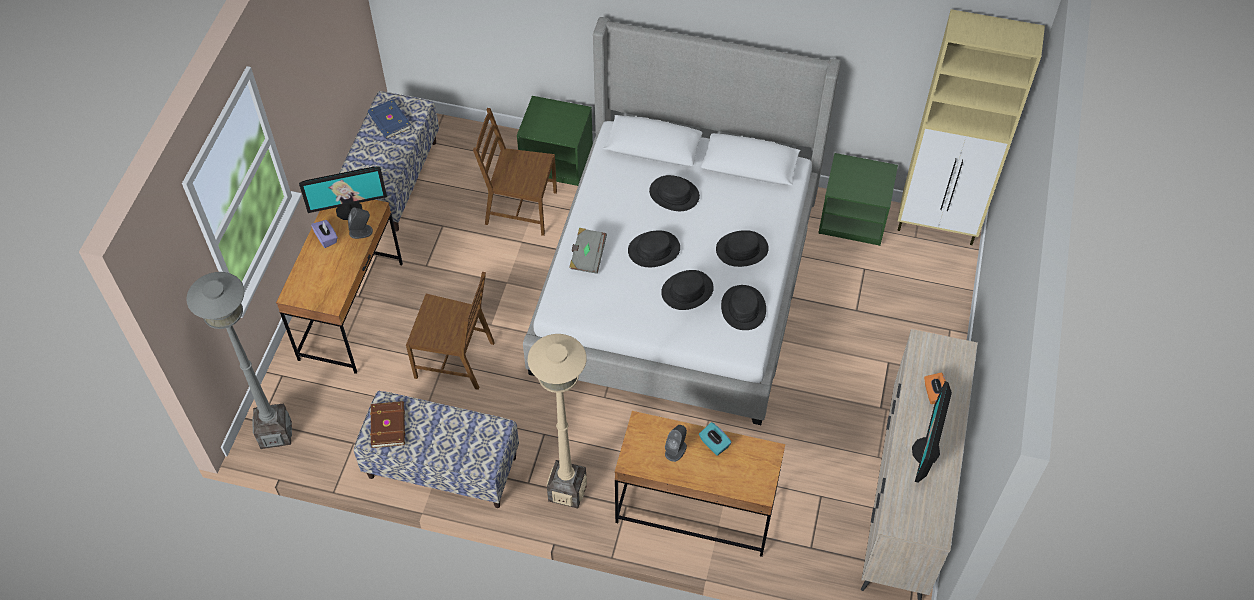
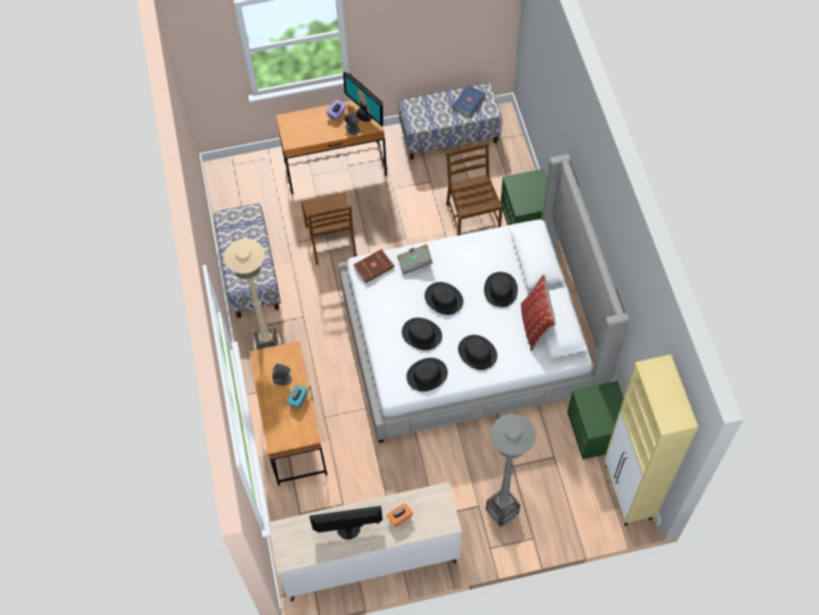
camera: 65 degrees right, 5 degrees up
grey floor lamp [186,272,292,449] -> grey floor lamp moved to [486,414,535,527]
brown book [370,401,405,448] -> brown book moved to [354,249,394,283]
none -> pillow [521,274,556,351]

